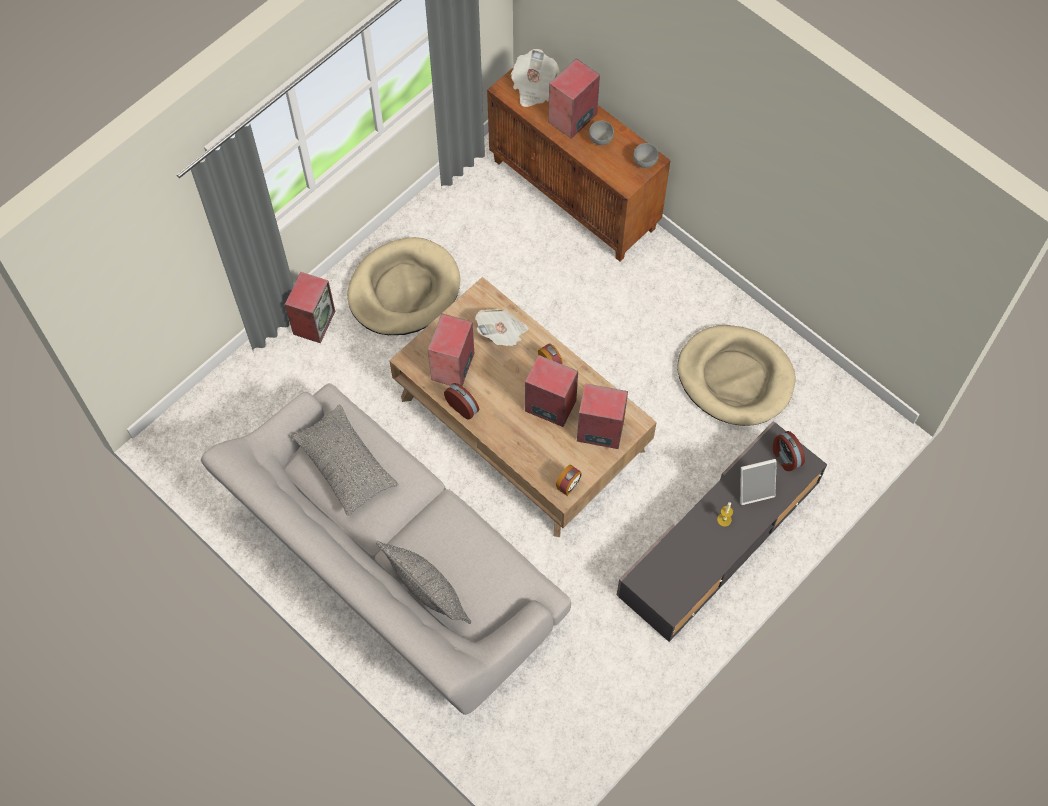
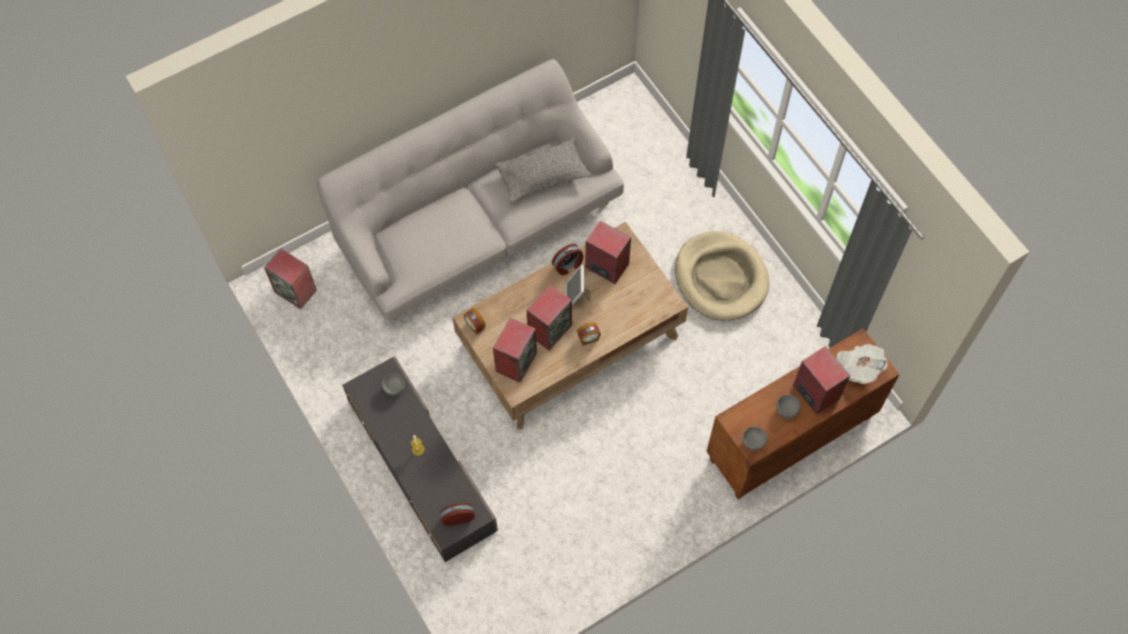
camera: 105 degrees right, 0 degrees up
speaker [285,272,335,343] -> speaker moved to [264,249,317,309]
grey pillow [376,541,472,624] -> none
newspaper [475,309,529,346] -> none
beige dog bed [677,325,795,426] -> none
picture frame [740,459,777,505] -> picture frame moved to [565,264,590,305]
none -> grey bowl [382,373,405,395]

